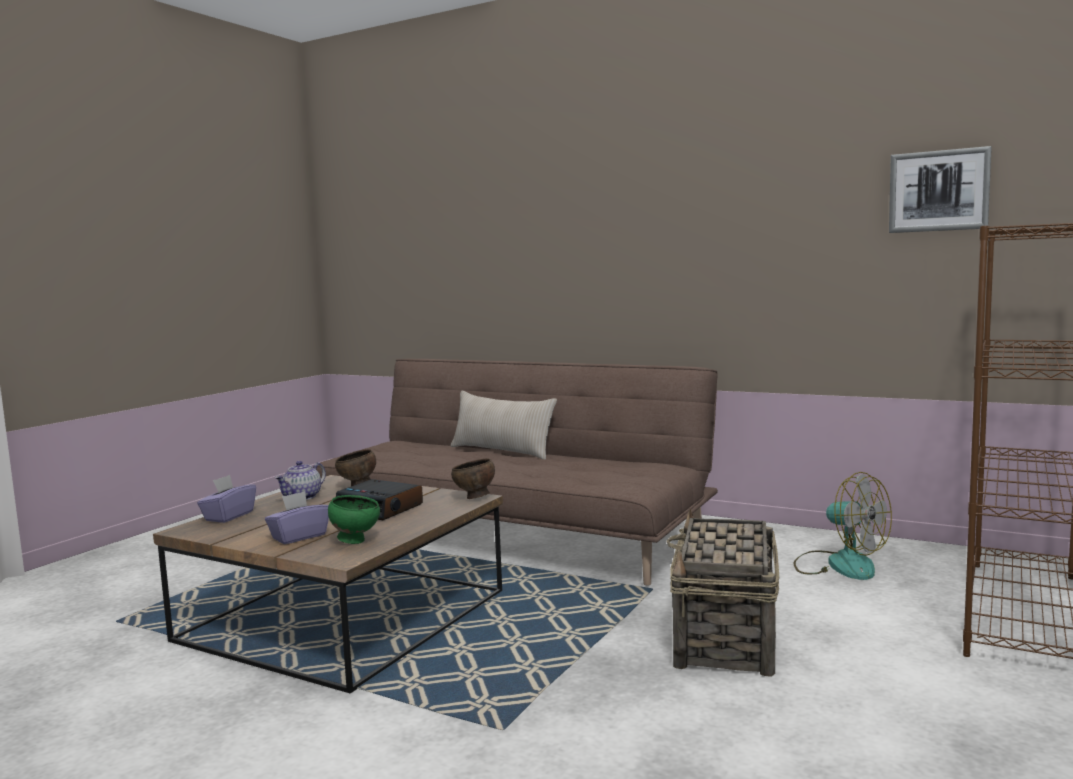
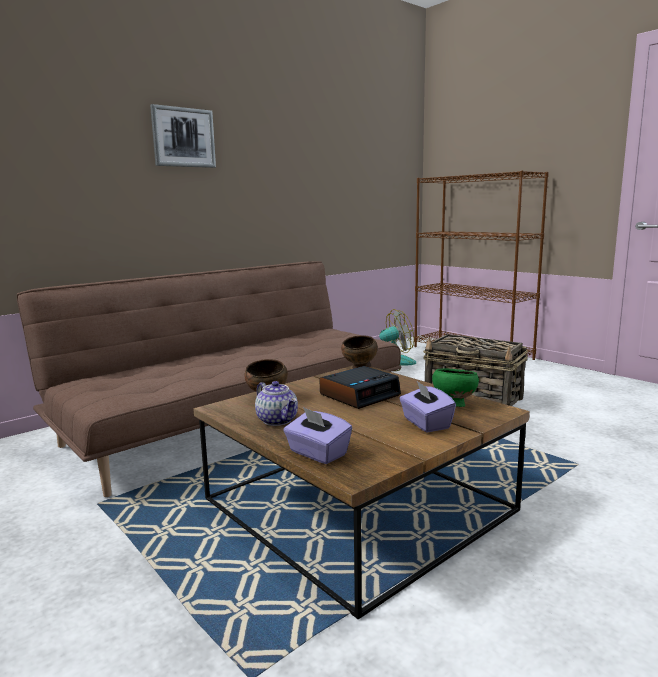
camera: 70 degrees left, 5 degrees up
beige pillow [451,391,557,460] -> none
picture [889,146,992,233] -> picture moved to [150,104,216,168]

